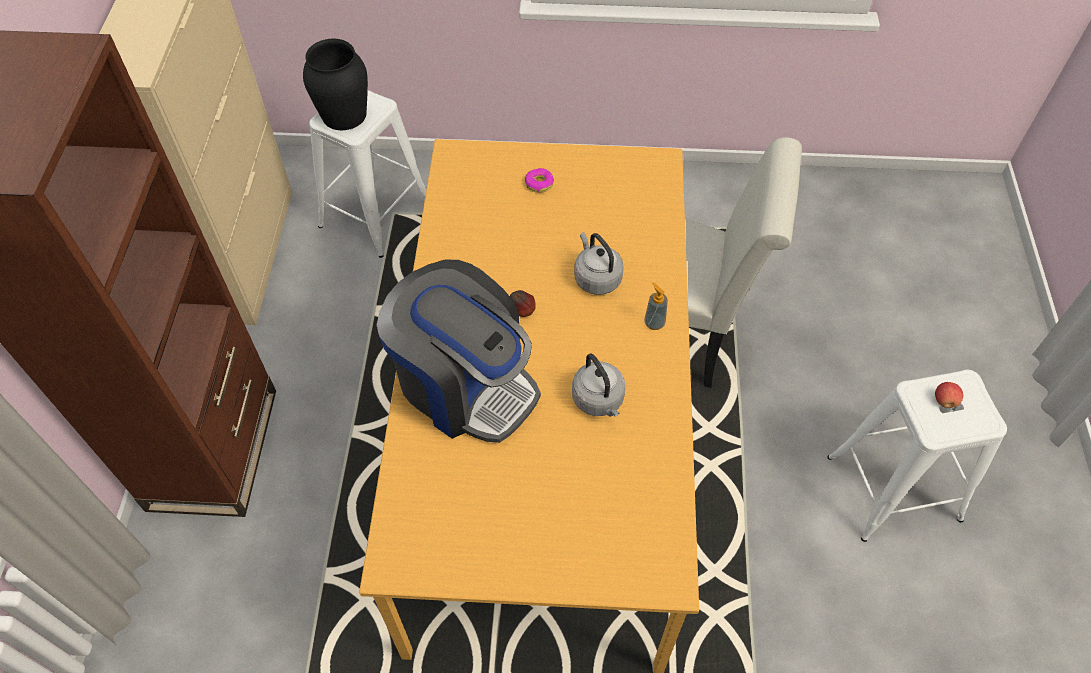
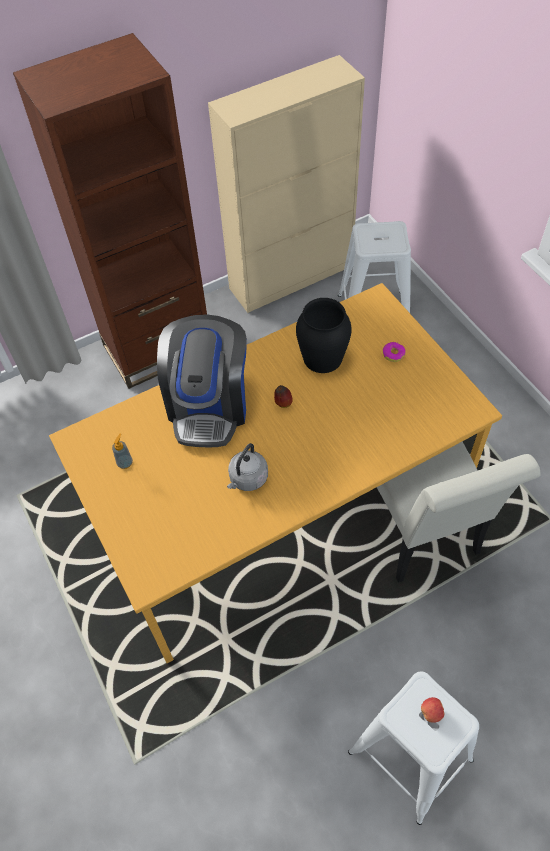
camera: 60 degrees right, 0 degrees up
black vase [303,39,368,130] -> black vase moved to [296,298,352,373]
grey kettle [574,232,624,295] -> none
soap dispenser [644,282,668,330] -> soap dispenser moved to [112,433,133,469]

